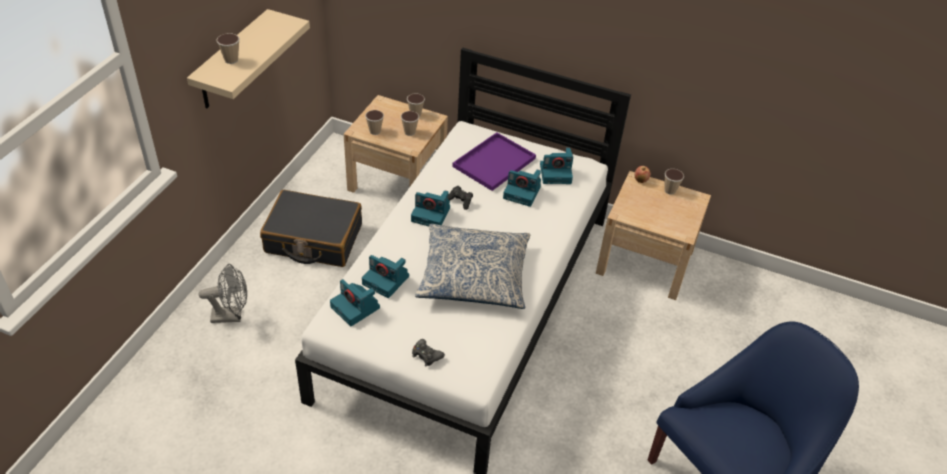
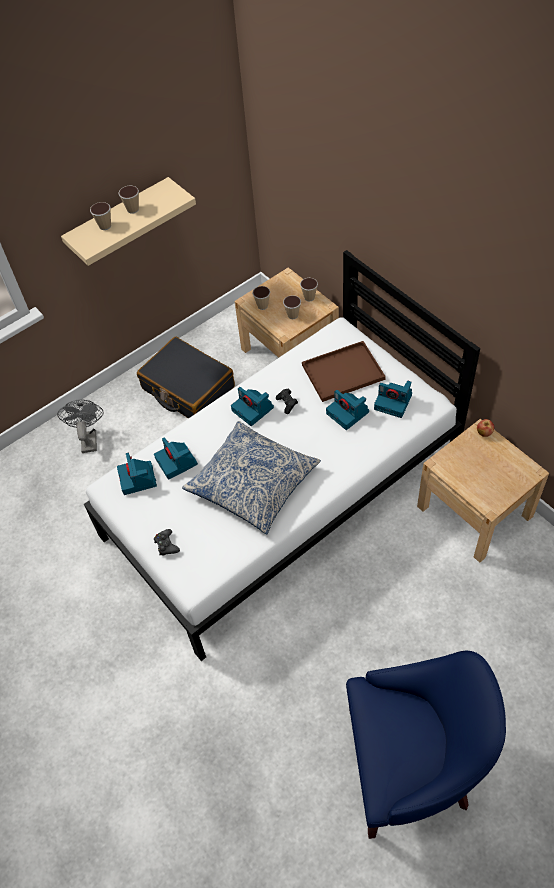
camera: 35 degrees right, 10 degrees up
grey fan [198,264,247,323] -> grey fan turned 120 degrees counterclockwise [57,400,104,453]
purple tray [452,132,536,191] -> brown tray [302,341,386,402]
cup [664,169,684,195] -> cup moved to [118,186,139,214]

